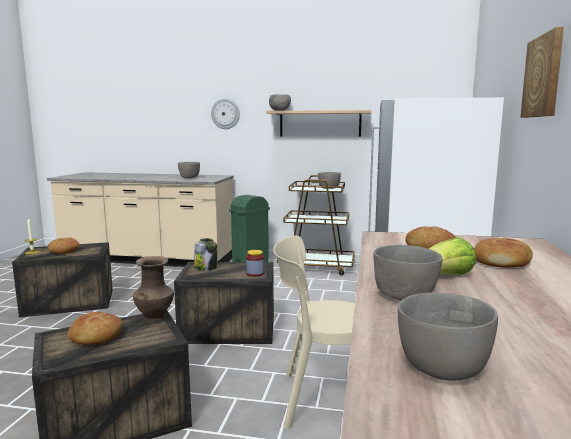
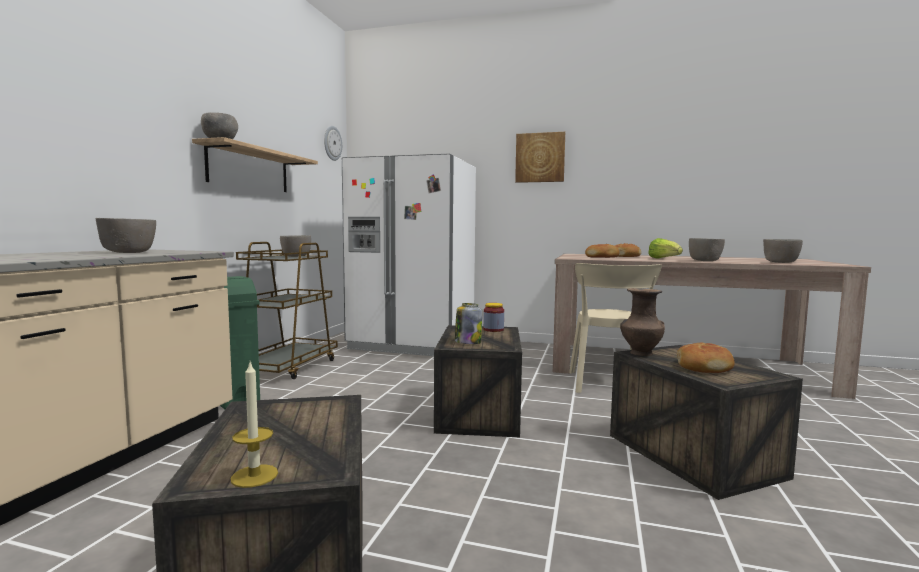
camera: 85 degrees left, 5 degrees down
bread [48,237,80,254] -> none
wall clock [211,99,240,129] -> wall clock moved to [324,126,342,161]

